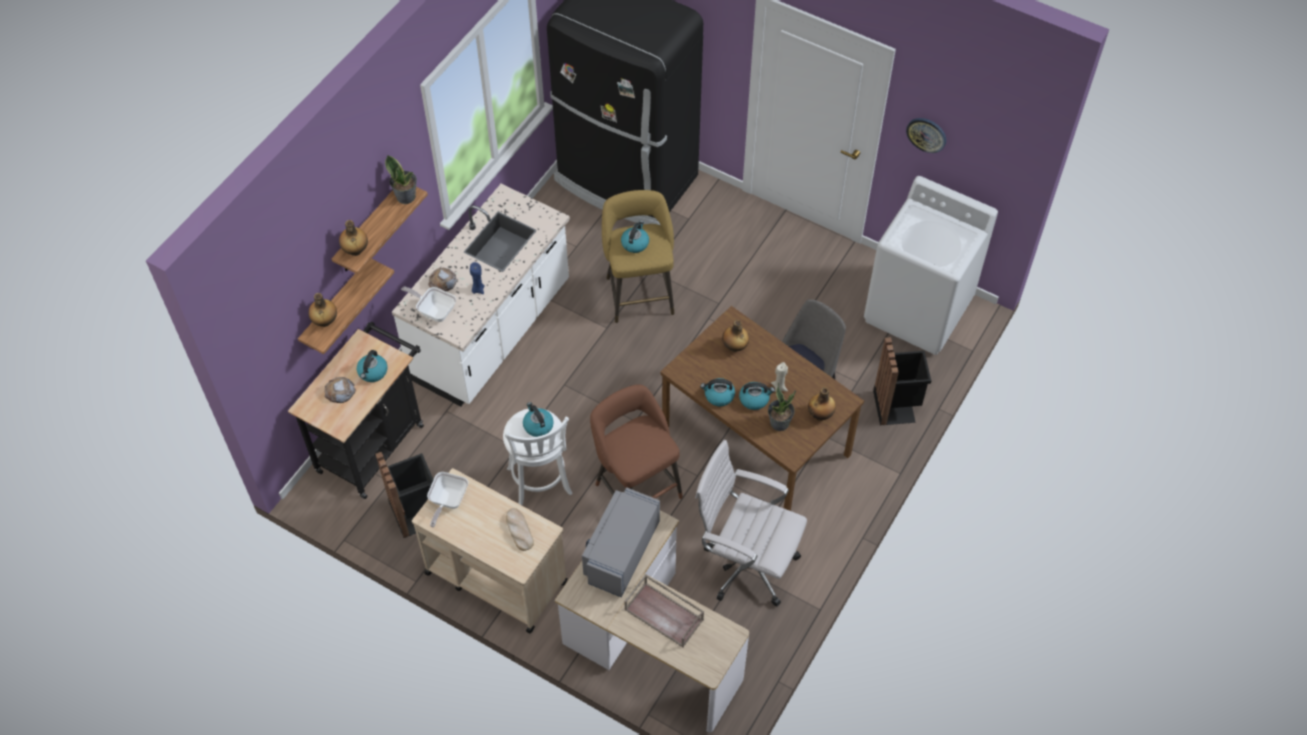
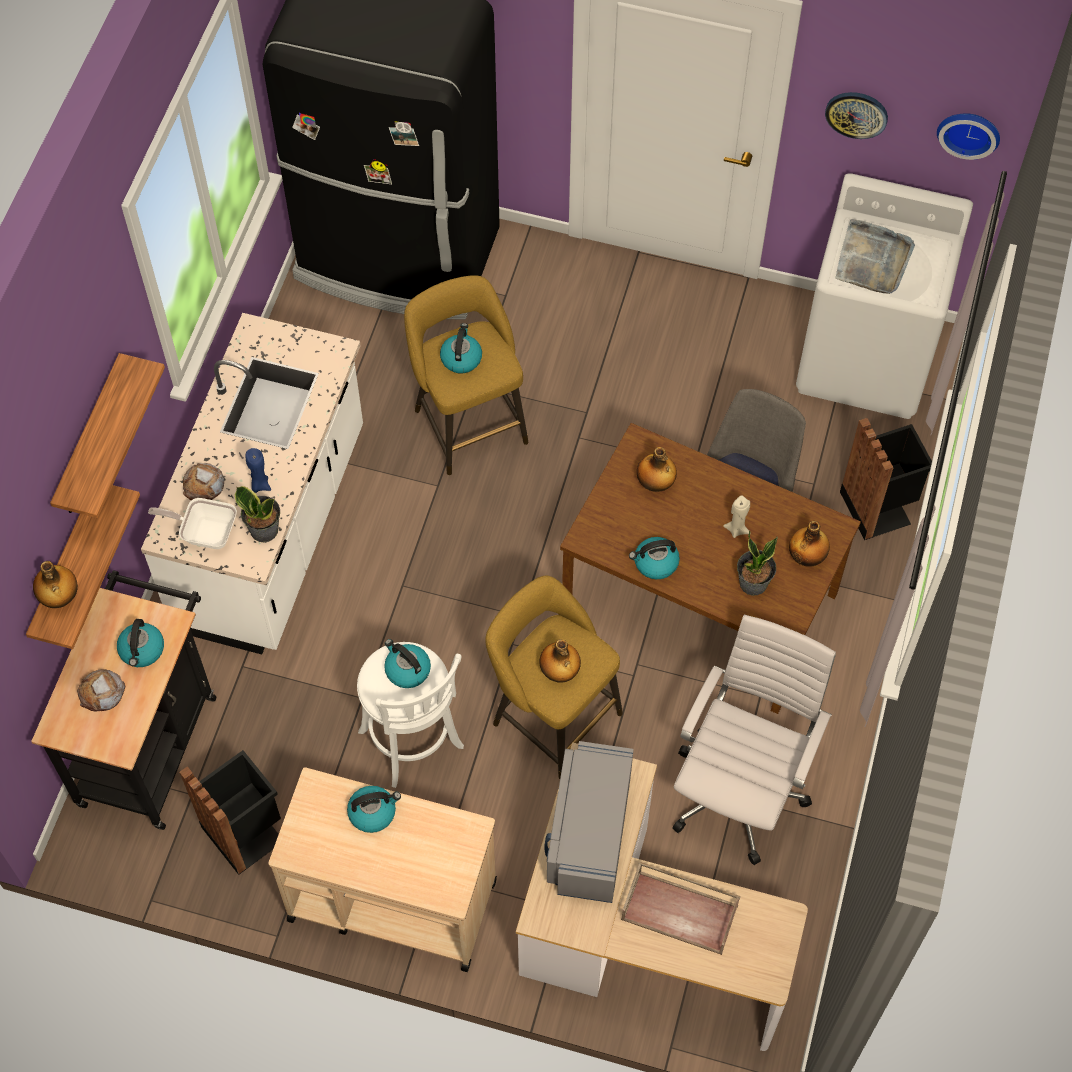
camera: 15 degrees left, 5 degrees up
bottle [339,220,368,256] -> bottle moved to [539,639,581,683]
potted plant [385,155,417,204] -> potted plant moved to [235,486,280,542]
frying pan [427,472,468,527] -> none
bread [506,508,534,551] -> none
brown stool [590,384,683,499] -> yellow stool [485,576,623,779]
white office chair [695,440,807,606] -> white office chair turned 105 degrees clockwise [672,614,836,865]
kettle [739,382,775,410] -> kettle moved to [347,786,401,833]
none -> grey tray [836,219,915,294]
none -> wall clock [937,113,1000,160]

